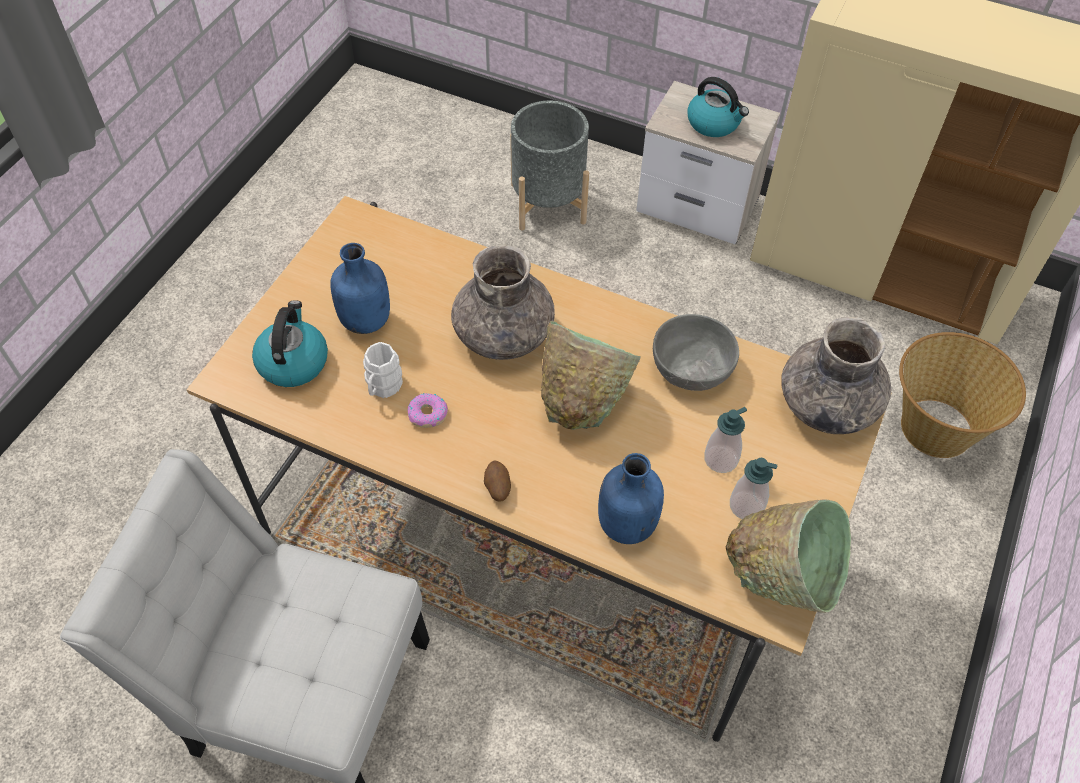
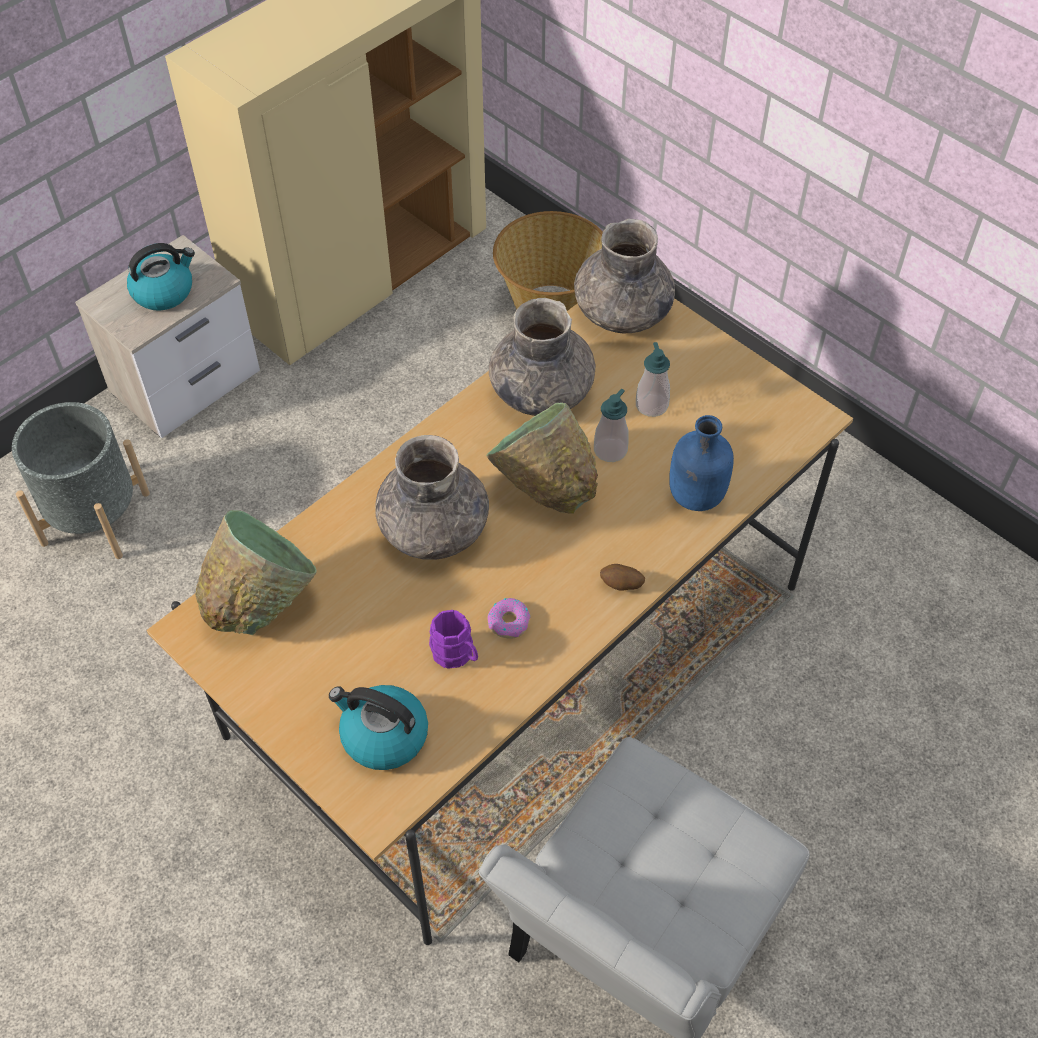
camera: 70 degrees left, 0 degrees up
blue bottle [330,243,390,334] -> none
white mug [363,342,403,398] -> purple mug [429,610,478,669]
grey bowl [653,314,739,391] -> grey vase [489,298,595,416]
green bowl [725,500,851,613] -> green bowl moved to [195,510,317,636]
soap dispenser [730,458,777,519] -> soap dispenser moved to [594,389,628,462]

